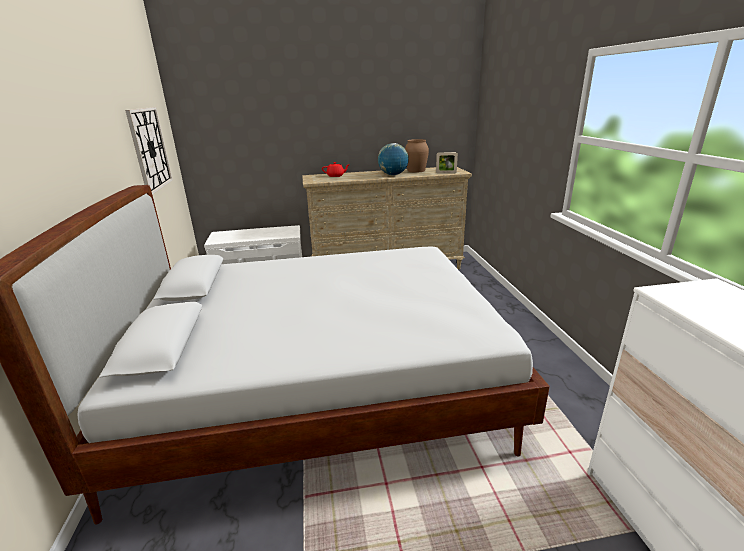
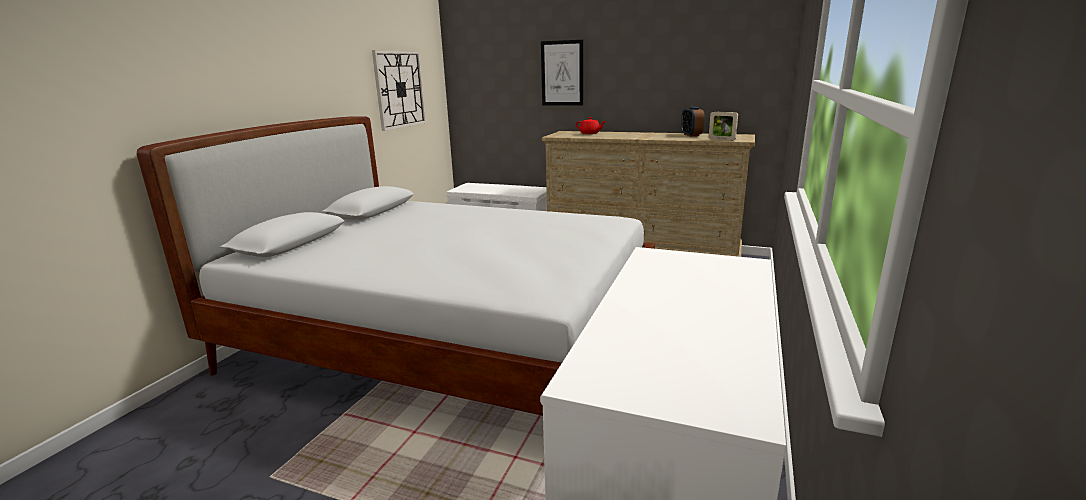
camera: 30 degrees right, 5 degrees down
globe [378,143,409,175] -> none
brown vase [405,139,429,173] -> alarm clock [681,107,705,136]
none -> picture [541,40,583,105]

